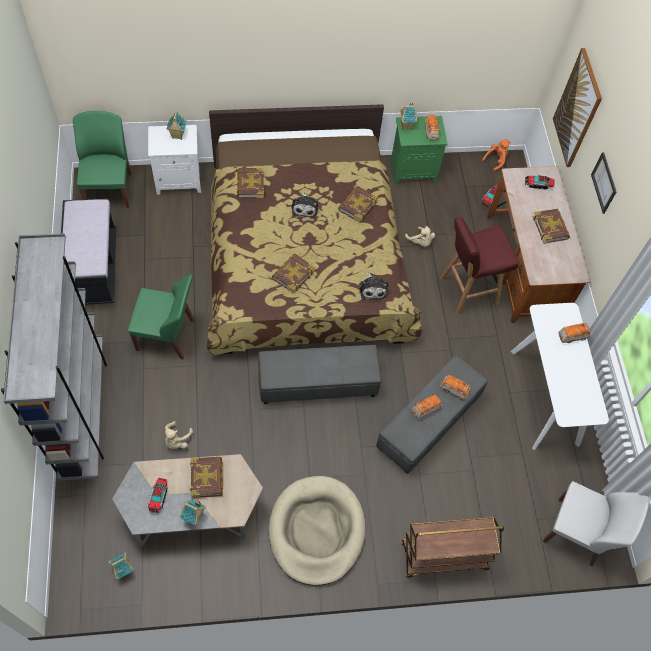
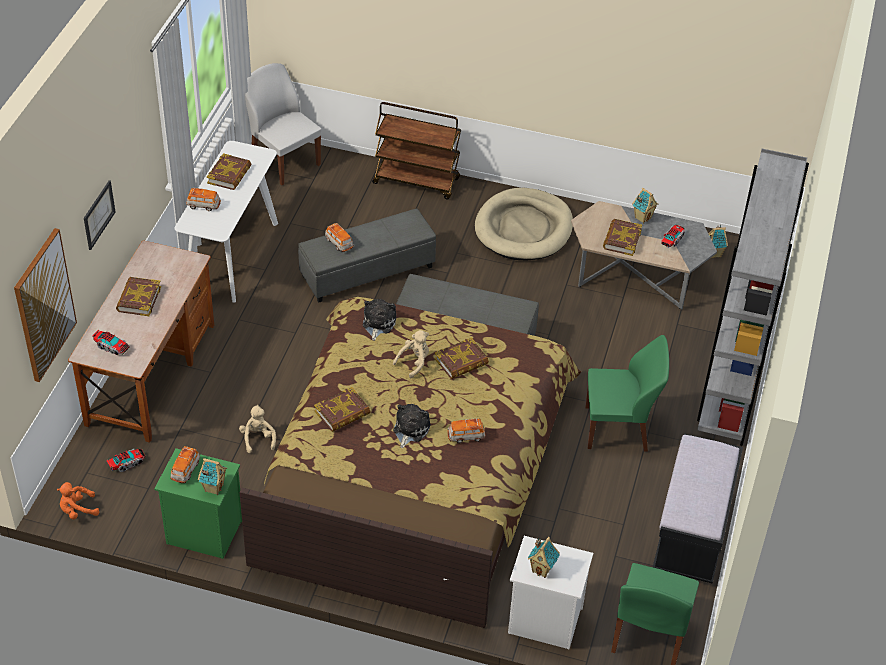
camera: 155 degrees left, 15 degrees down
green chair [128,274,194,359] -> green chair turned 150 degrees clockwise [585,335,669,452]
beige plush toy [165,421,193,449] -> beige plush toy moved to [393,330,429,378]
book [237,168,264,198] -> book moved to [207,153,251,190]
toy car [412,394,442,419] -> toy car moved to [447,418,485,443]
red stool [440,217,519,315] -> none

